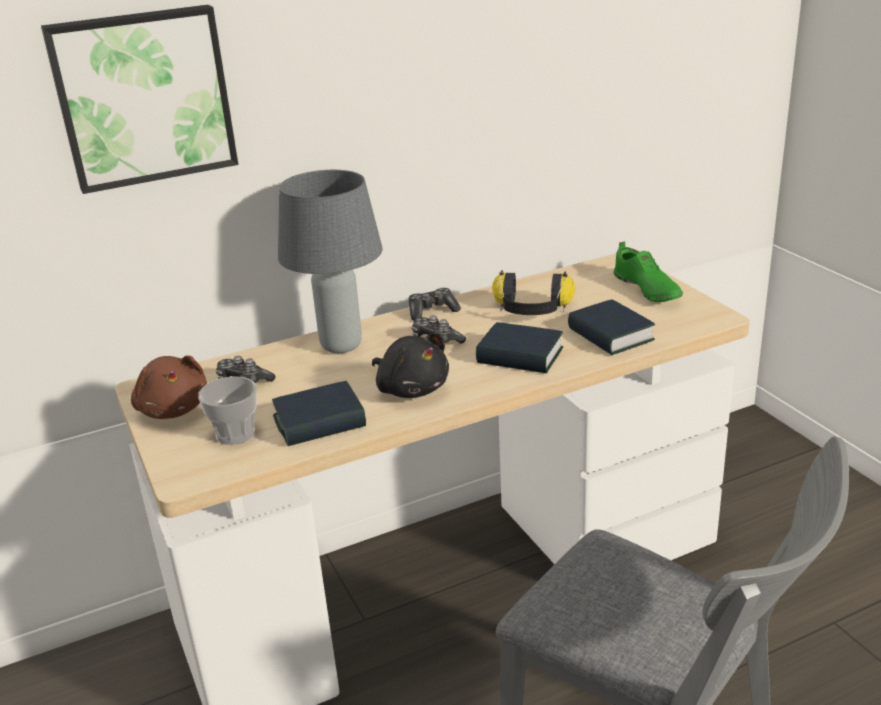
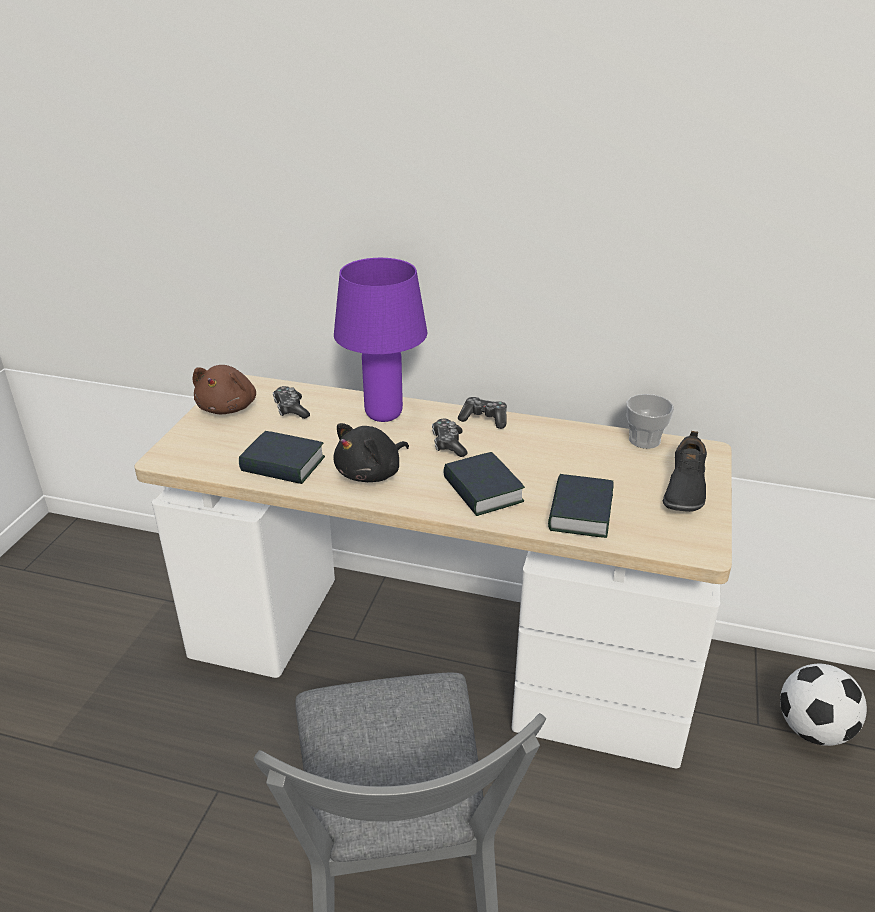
camera: 40 degrees right, 5 degrees up
picture [41,5,238,194] -> none
cup [198,376,257,445] -> cup moved to [627,394,674,449]
grey table lamp [278,170,383,353] -> purple table lamp [334,258,427,422]
black plush toy [372,333,449,398] -> black plush toy turned 45 degrees clockwise [333,423,409,482]
headphones [492,270,575,315] -> none
green shoe [614,241,683,302] -> black shoe [663,431,707,512]
none -> football [780,664,867,746]

